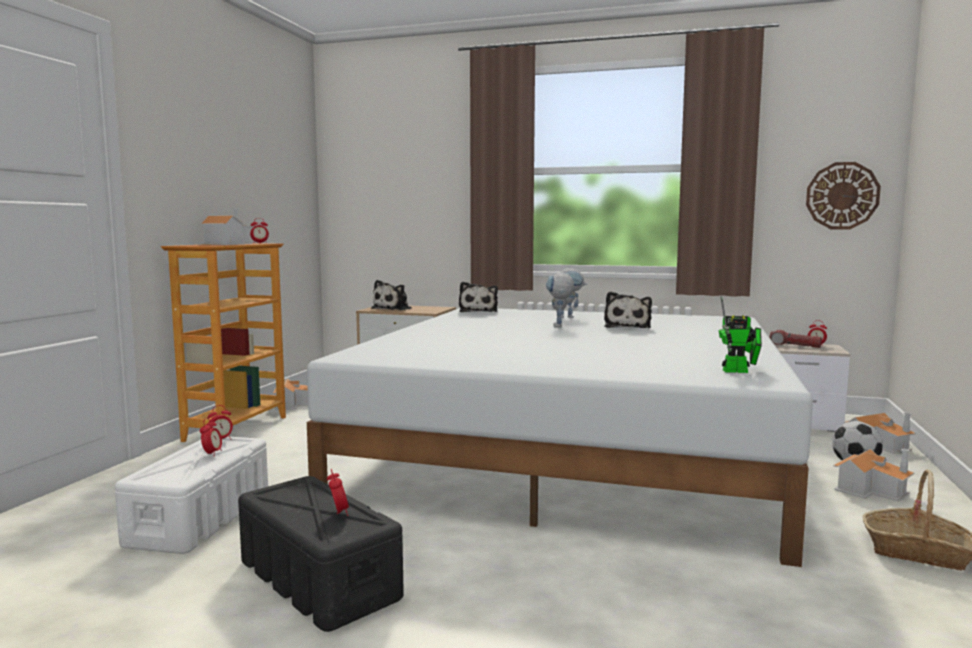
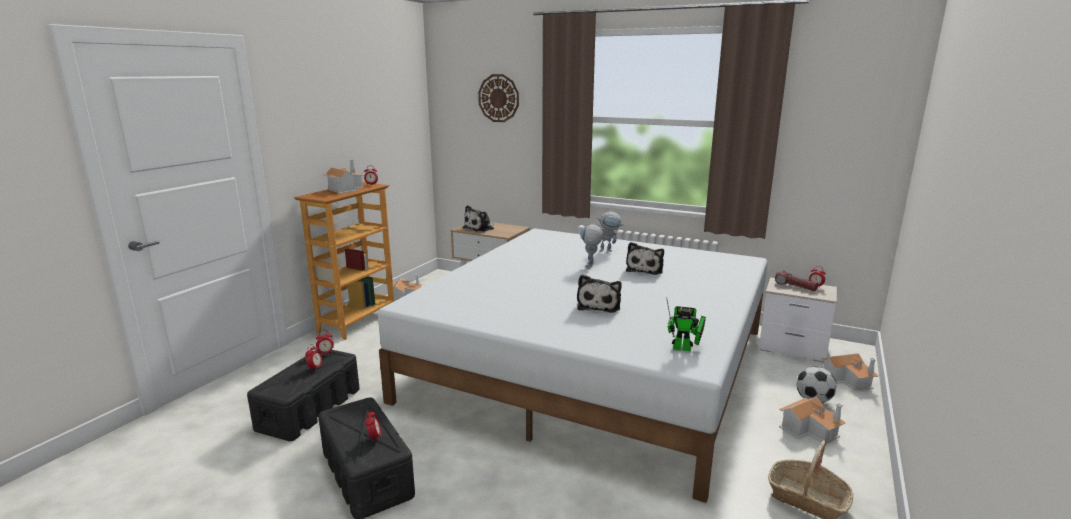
camera: 10 degrees right, 10 degrees up
white storage box [115,436,268,554] -> black storage box [247,350,360,441]
plush toy [459,281,498,312] -> plush toy moved to [577,274,622,313]
wall clock [806,162,881,229] -> wall clock moved to [478,74,519,122]

